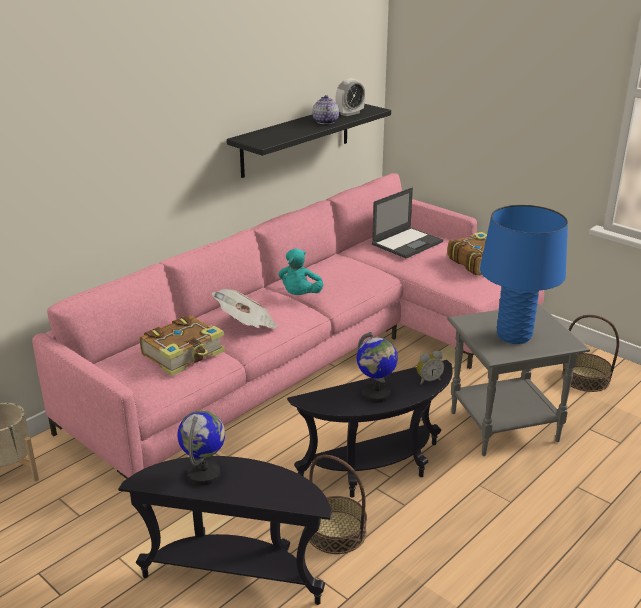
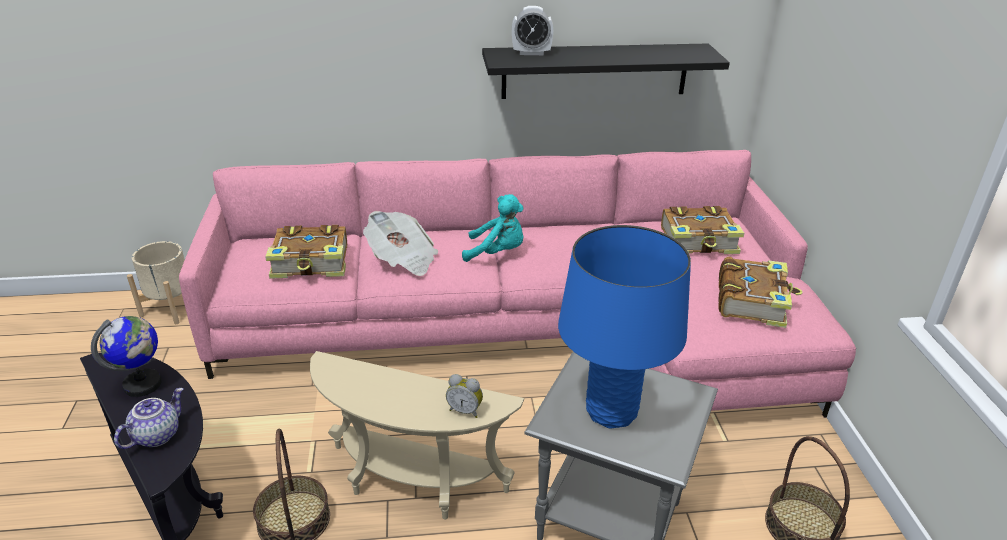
camera: 40 degrees right, 5 degrees up
turquoise plush toy [278,249,323,295] -> turquoise plush toy turned 135 degrees counterclockwise [462,194,524,262]
black side table [287,360,453,497] -> beige side table [310,351,524,520]
teapot [312,95,339,124] -> teapot moved to [114,388,184,449]
alarm clock [336,78,365,116] -> alarm clock moved to [512,6,553,55]
globe [357,332,398,403] -> none
laptop [372,187,443,258] -> book [661,206,744,254]

